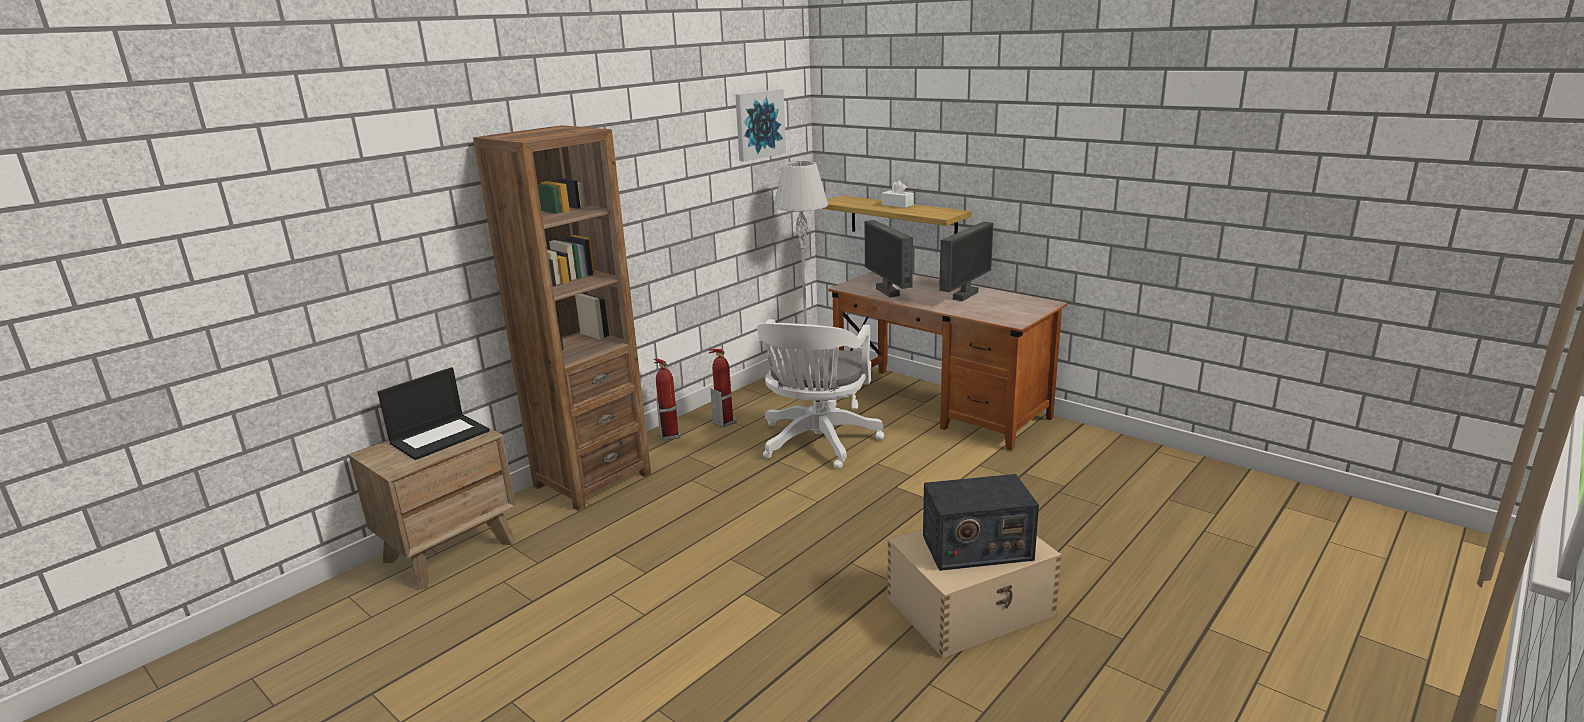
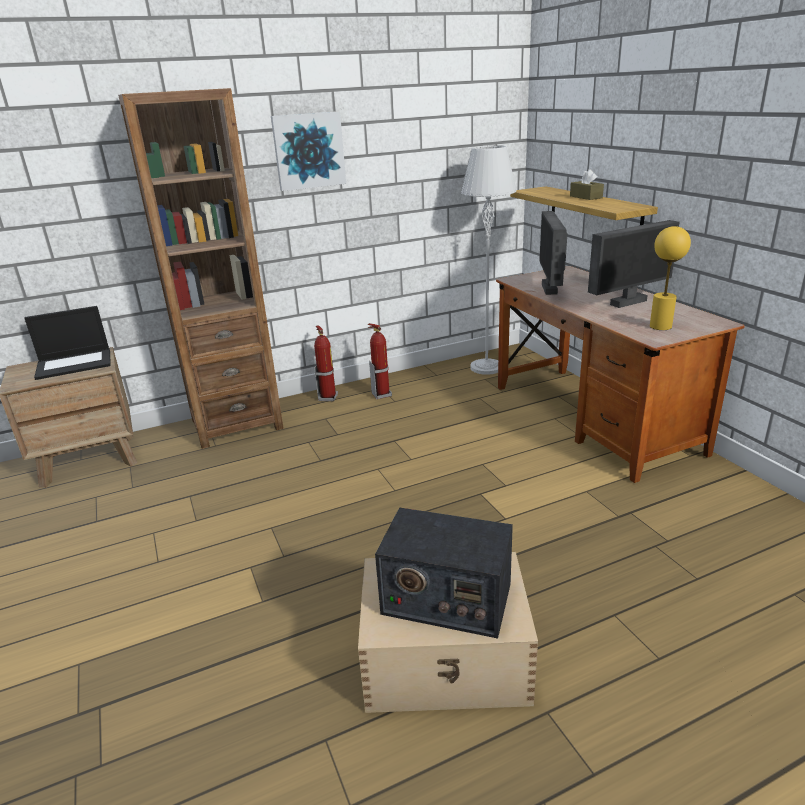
camera: 25 degrees right, 5 degrees up
picture [735,89,786,161] -> picture moved to [271,111,346,191]
white office chair [757,319,884,469] -> none
white tissue box [882,180,914,208] -> brown tissue box [570,169,604,200]
none -> yellow table lamp [650,226,691,330]

